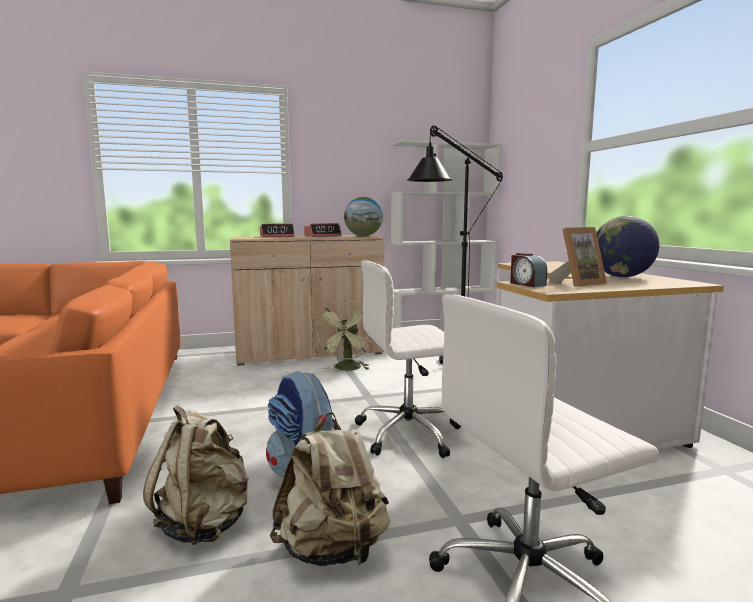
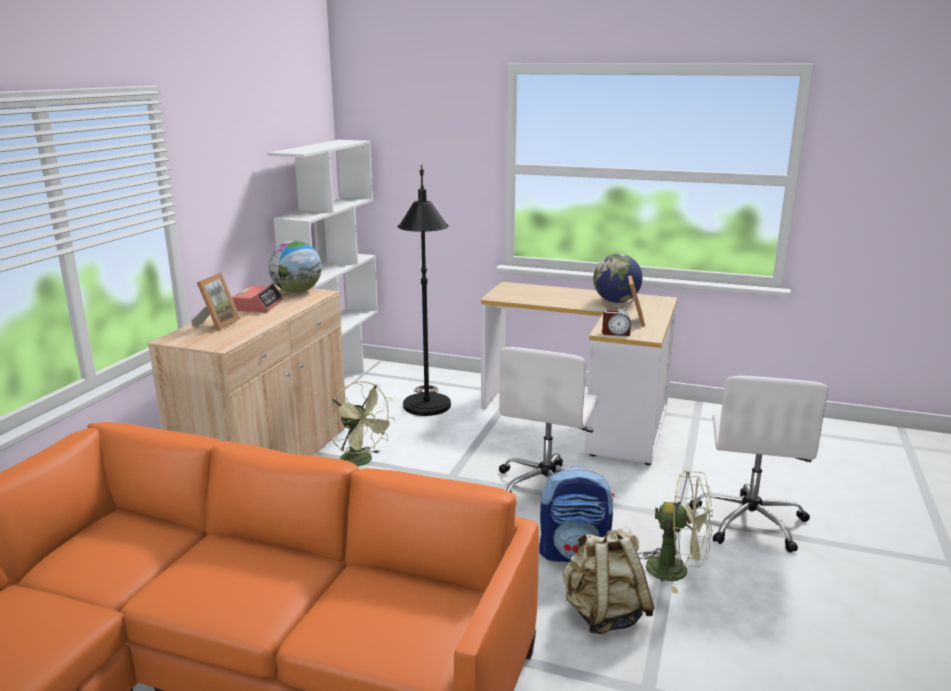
camera: 55 degrees left, 10 degrees up
alarm clock [260,224,295,237] -> picture frame [191,272,241,331]
beige backpack [270,412,390,566] -> green fan [638,470,713,593]

